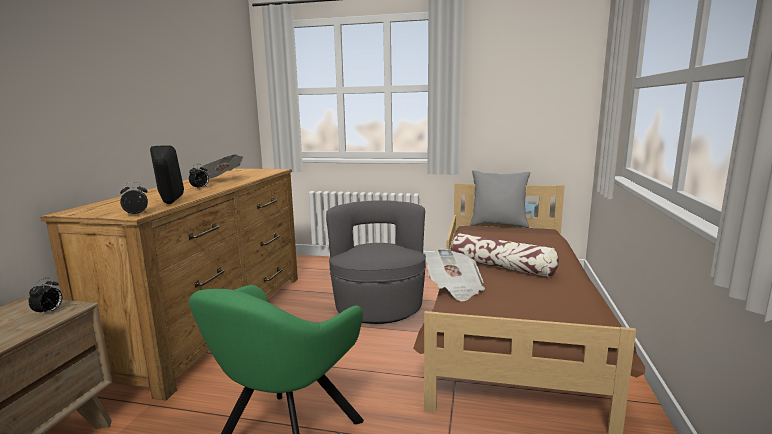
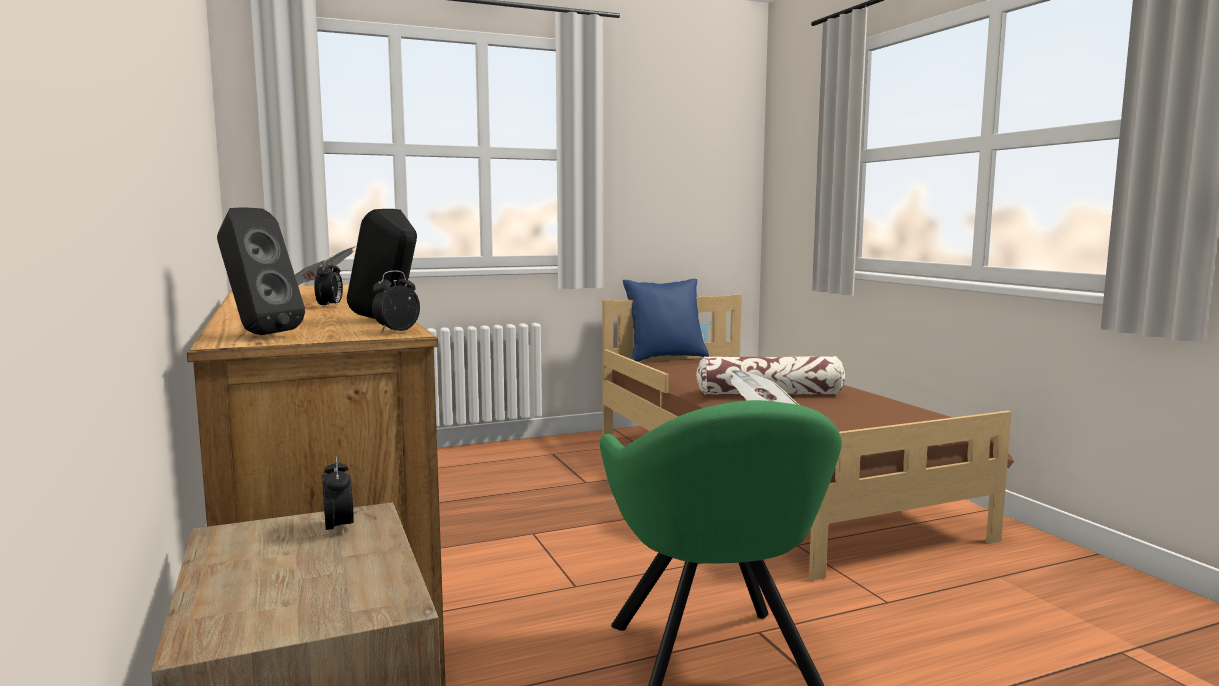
camera: 35 degrees left, 5 degrees down
grey armchair [326,200,426,324] -> none
grey pillow [470,170,530,228] -> blue pillow [623,279,709,362]
none -> black speaker [217,208,305,335]

